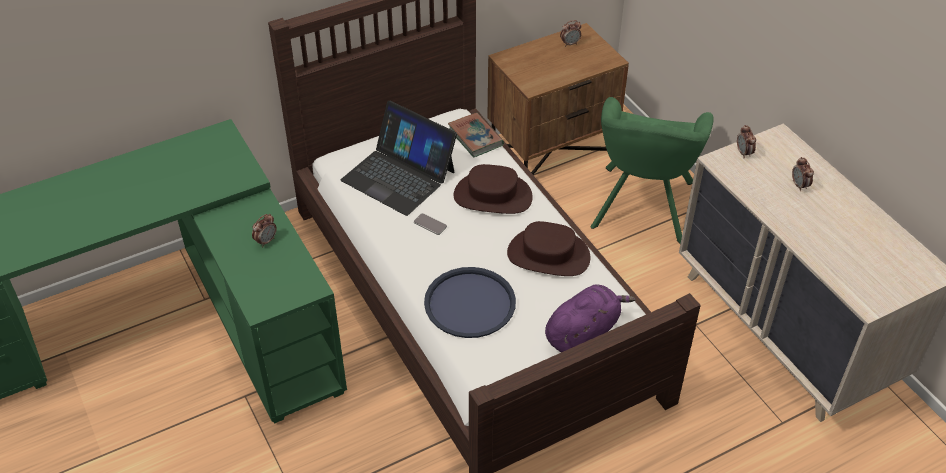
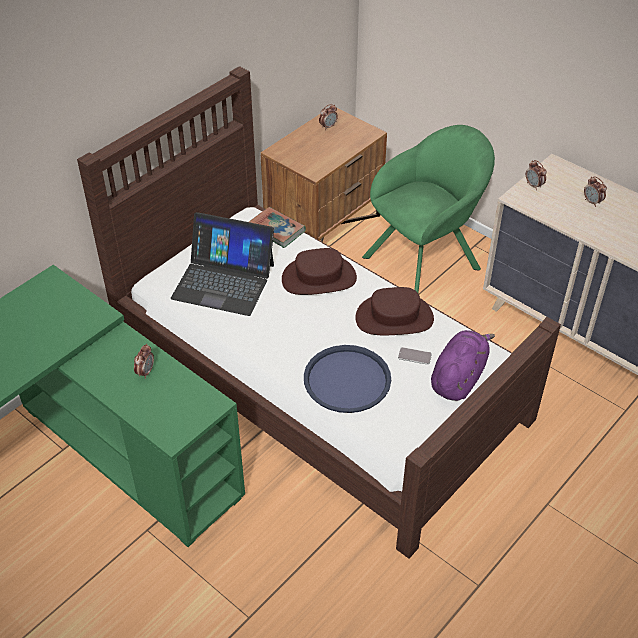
camera: 20 degrees left, 0 degrees up
phone [414,213,447,235] -> phone moved to [398,347,432,365]
green armchair [591,97,714,244] -> green armchair turned 120 degrees counterclockwise [362,125,495,293]

